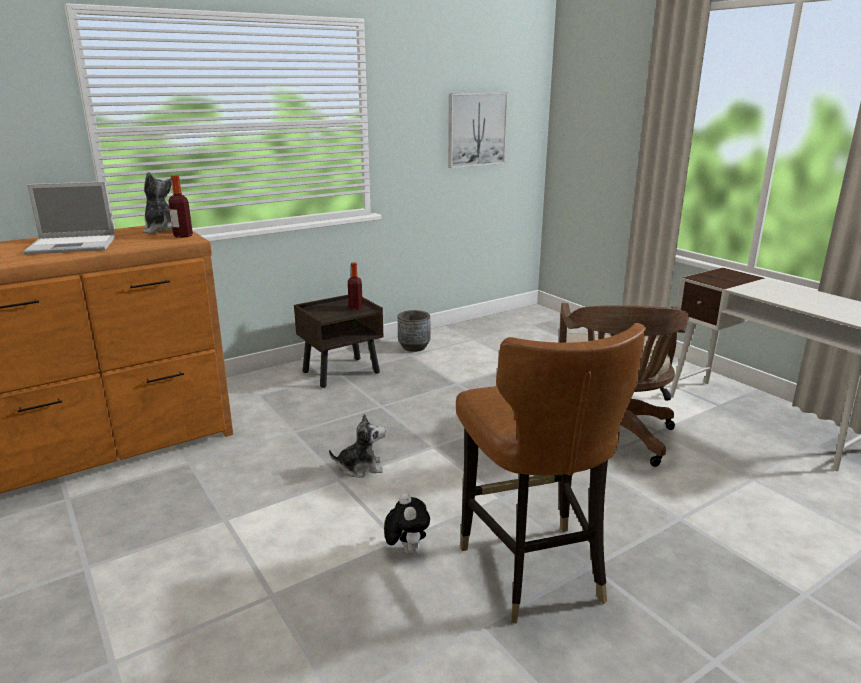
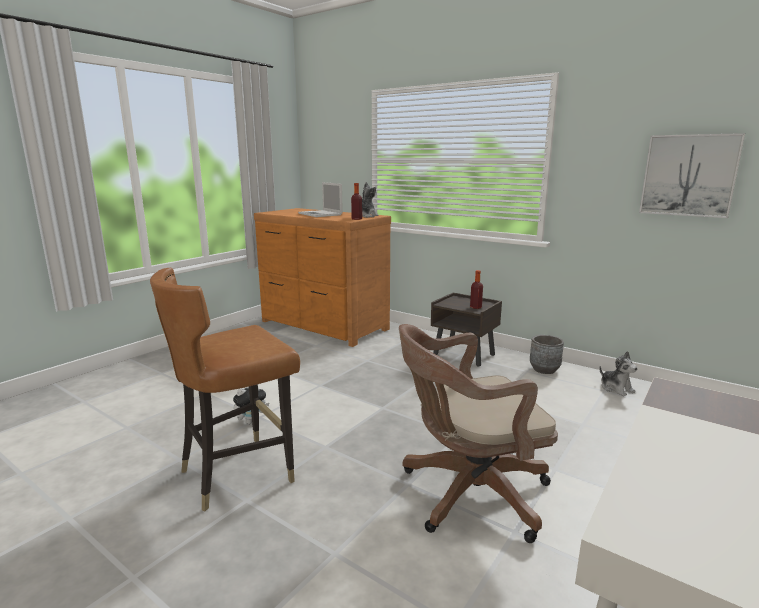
camera: 70 degrees right, 5 degrees down
plush toy [329,413,386,478] -> plush toy moved to [600,351,638,396]

